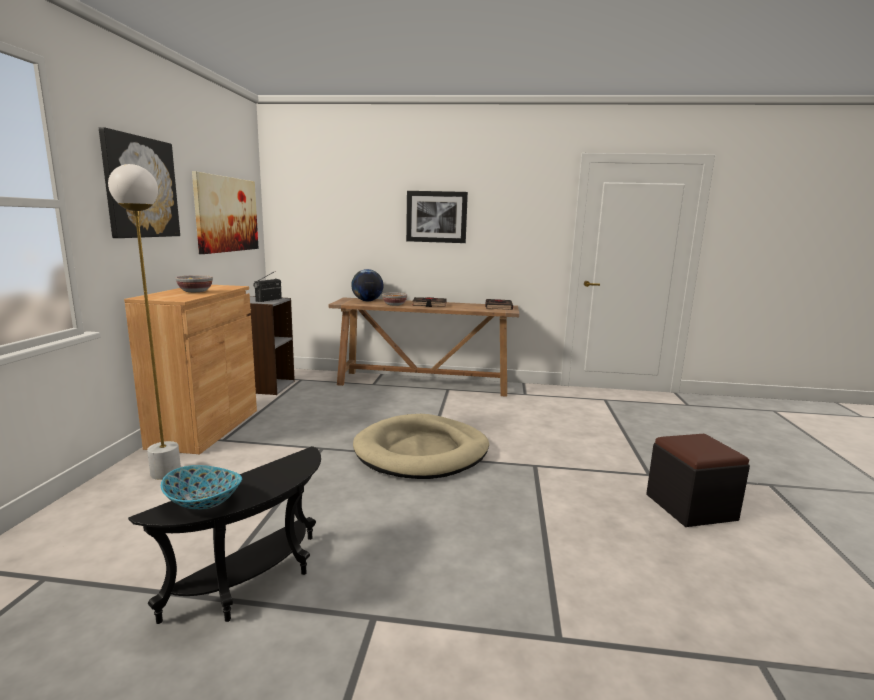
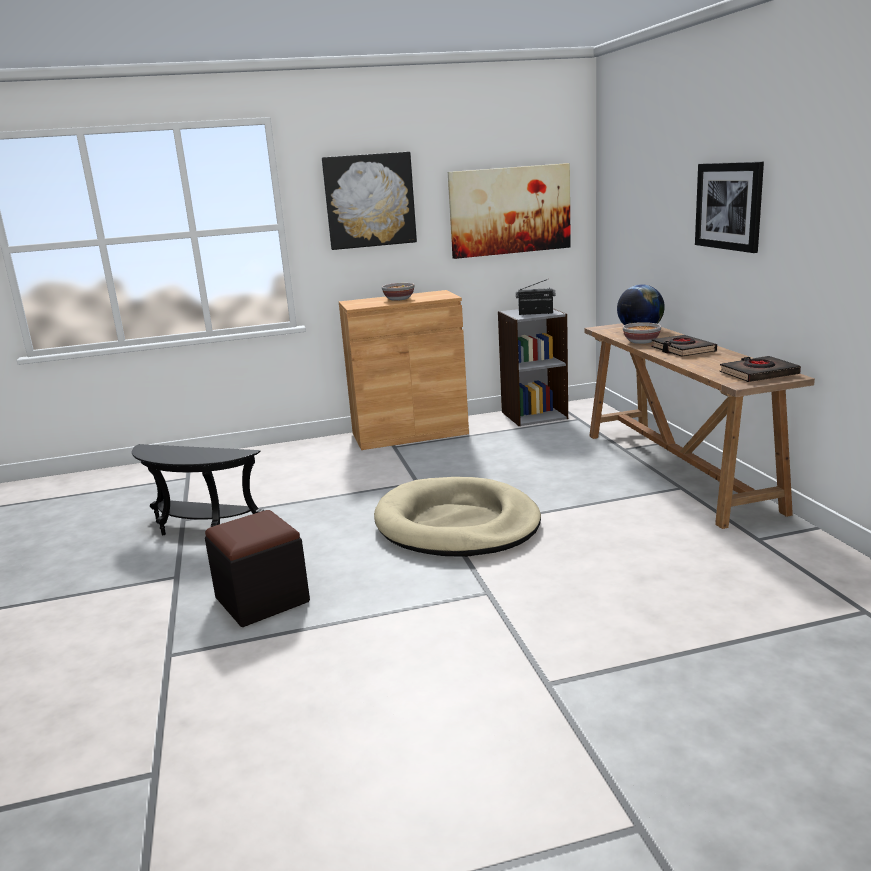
camera: 70 degrees right, 5 degrees up
white floor lamp [108,164,181,480] -> none
bowl [161,465,242,510] -> none
black ottoman [646,434,750,527] -> black ottoman moved to [205,510,310,627]

